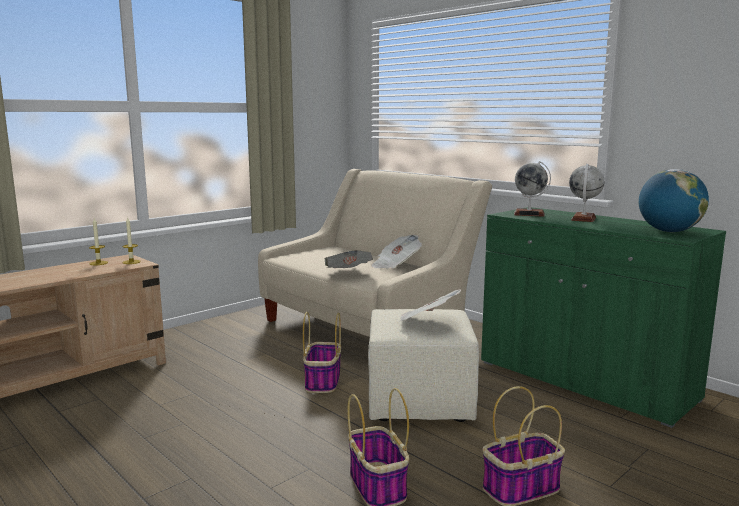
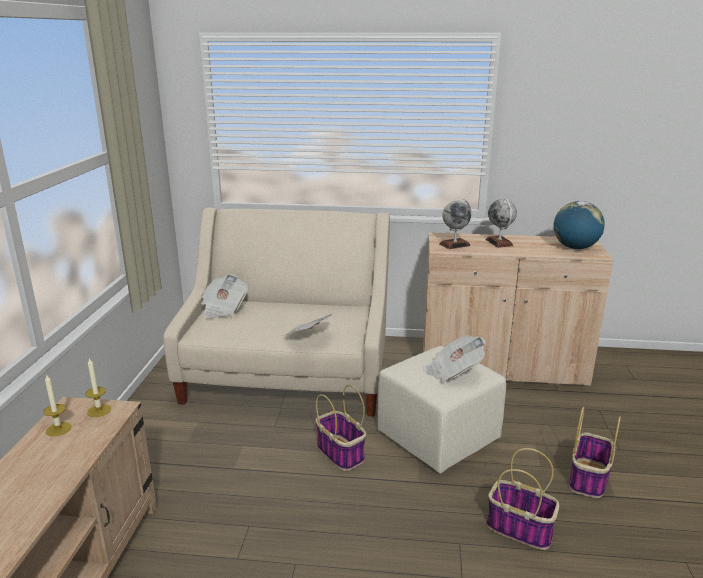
camera: 40 degrees left, 10 degrees up
newspaper [371,235,422,269] -> newspaper moved to [201,274,248,319]
green cabinet [481,207,726,428] -> beige cabinet [423,232,613,387]

